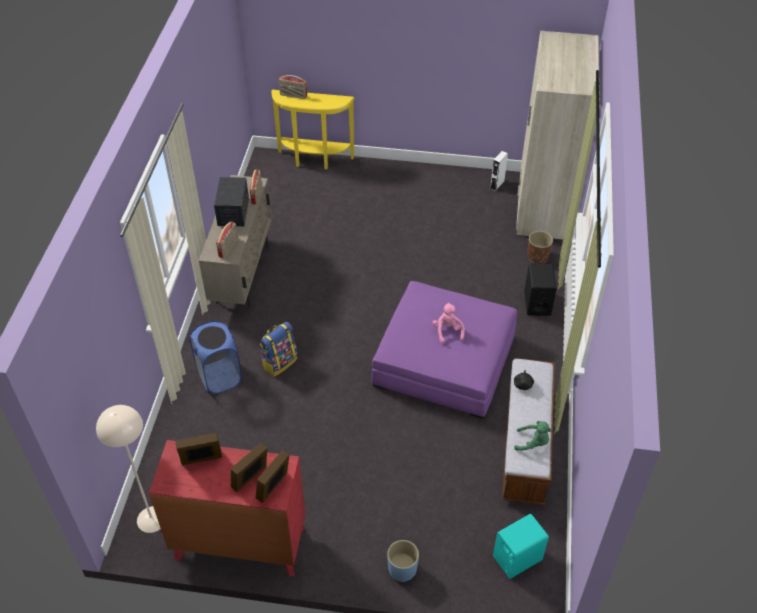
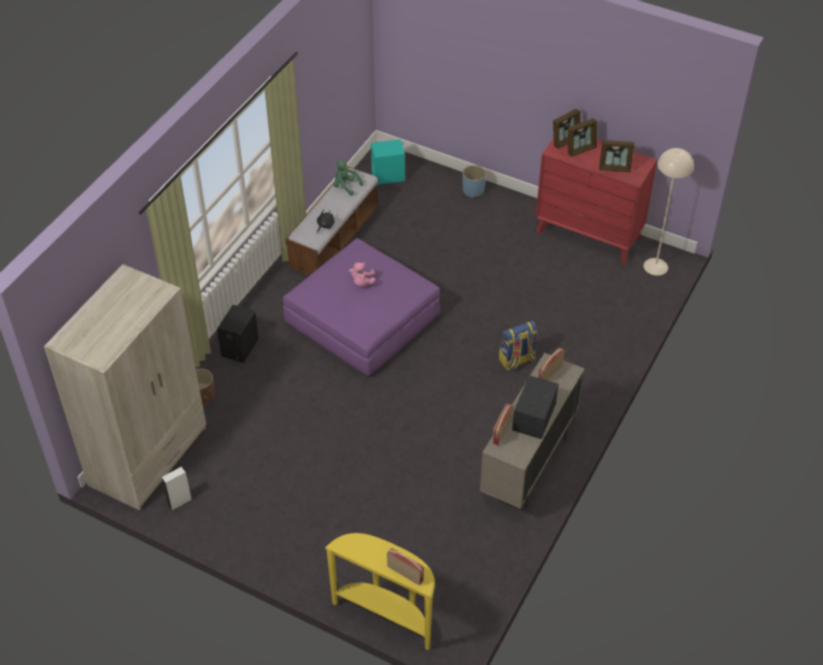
camera: 160 degrees left, 0 degrees up
blue laundry basket [189,321,242,394] -> none

